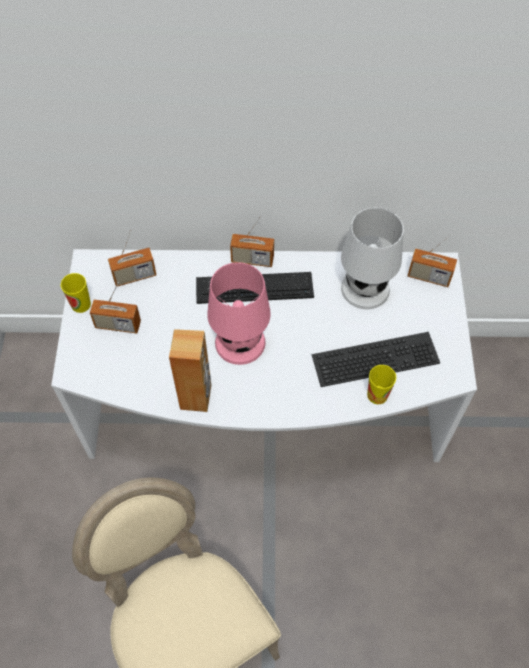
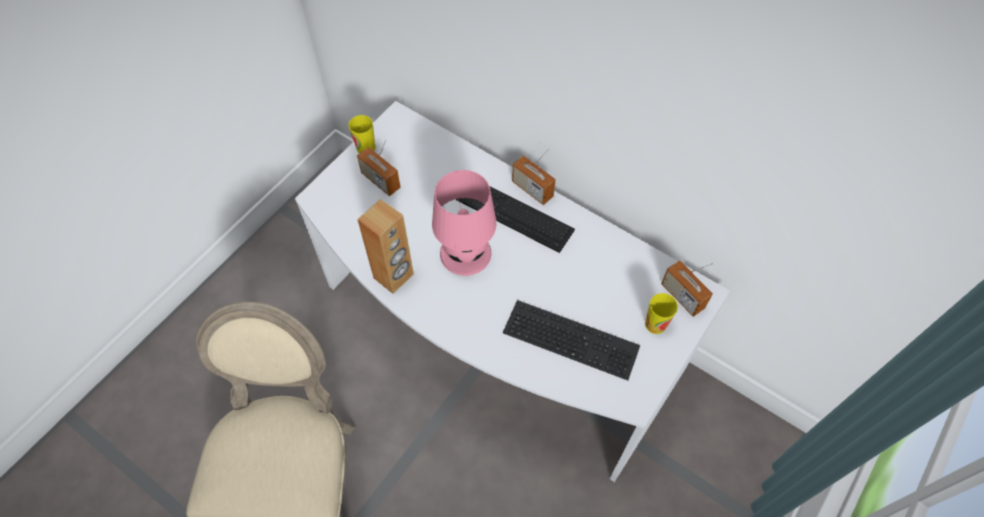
camera: 35 degrees right, 0 degrees up
radio [108,229,156,287] -> none
white table lamp [341,207,404,309] -> none
cup [367,365,396,404] -> cup moved to [645,293,678,334]

